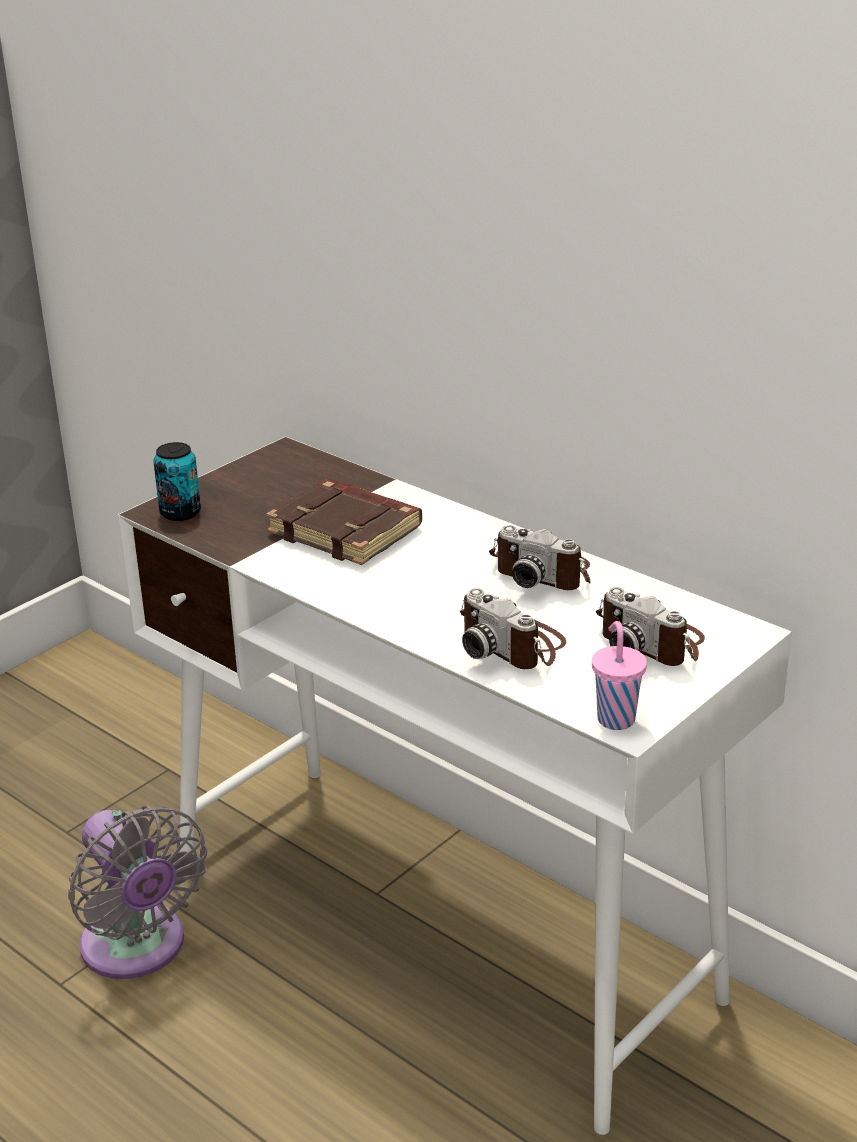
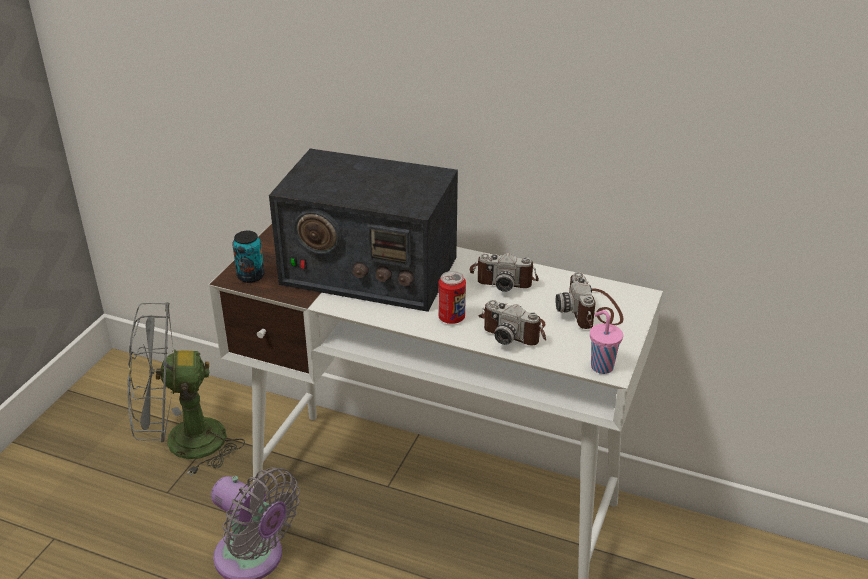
camera: 20 degrees left, 5 degrees up
brown book [266,479,422,565] -> radio [269,149,458,312]
camera [596,587,705,666] -> camera turned 60 degrees clockwise [556,272,623,329]
none -> grey fan [127,302,245,477]
none -> can [439,271,466,324]

